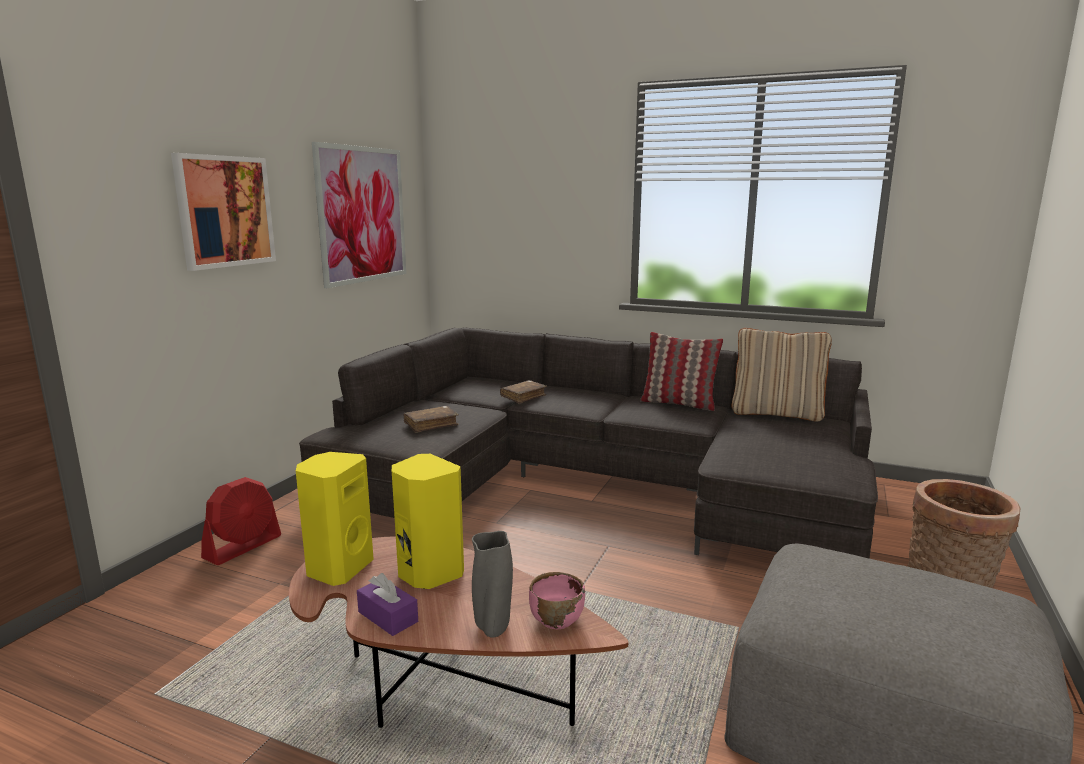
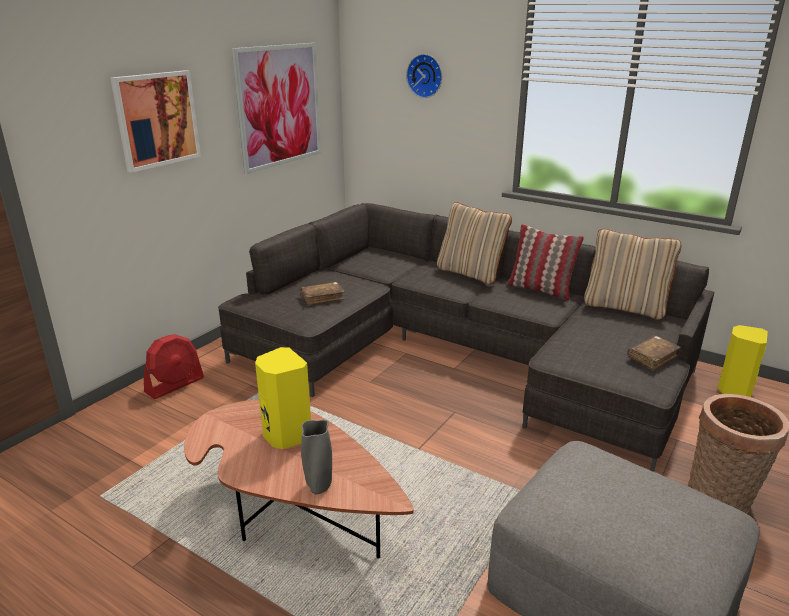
camera: 10 degrees right, 10 degrees up
yellow speaker [296,452,374,586] -> yellow speaker moved to [718,325,768,397]
purple tissue box [357,573,418,636] -> none
brown book [500,380,547,404] -> brown book moved to [628,336,681,371]
pink bowl [529,572,585,629] -> none
none -> wall clock [406,54,442,98]
none -> beige pillow [437,202,512,284]

